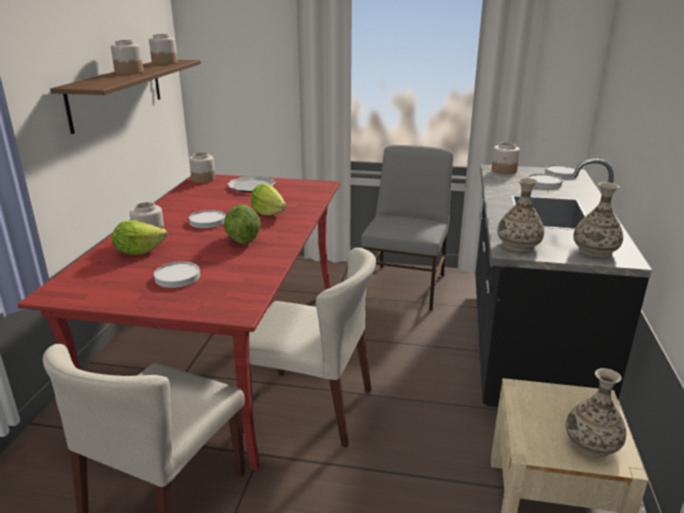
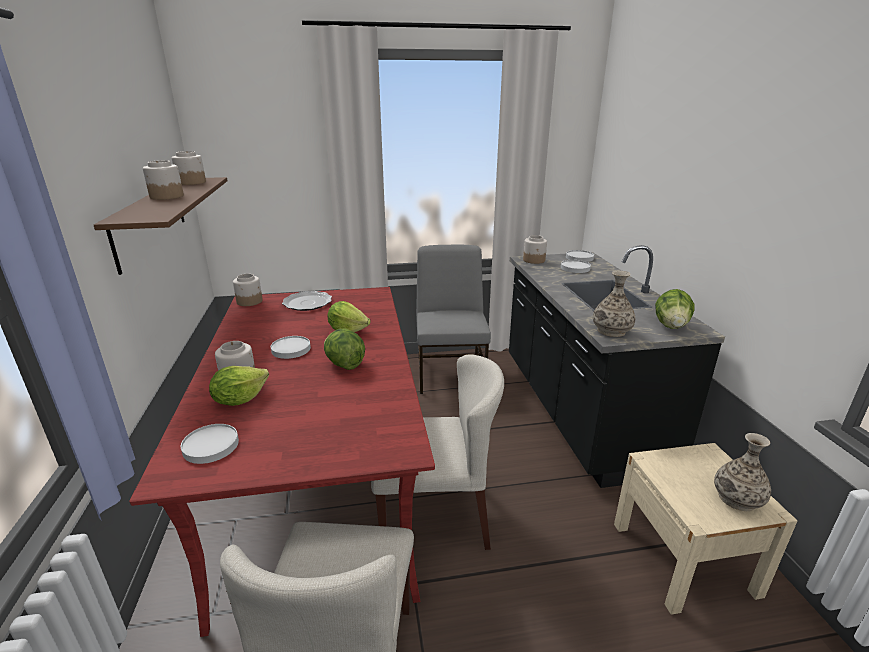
camera: 20 degrees left, 0 degrees up
white plate [154,262,200,288] -> white plate moved to [181,424,239,464]
vase [573,182,623,257] -> lettuce [655,289,695,329]

